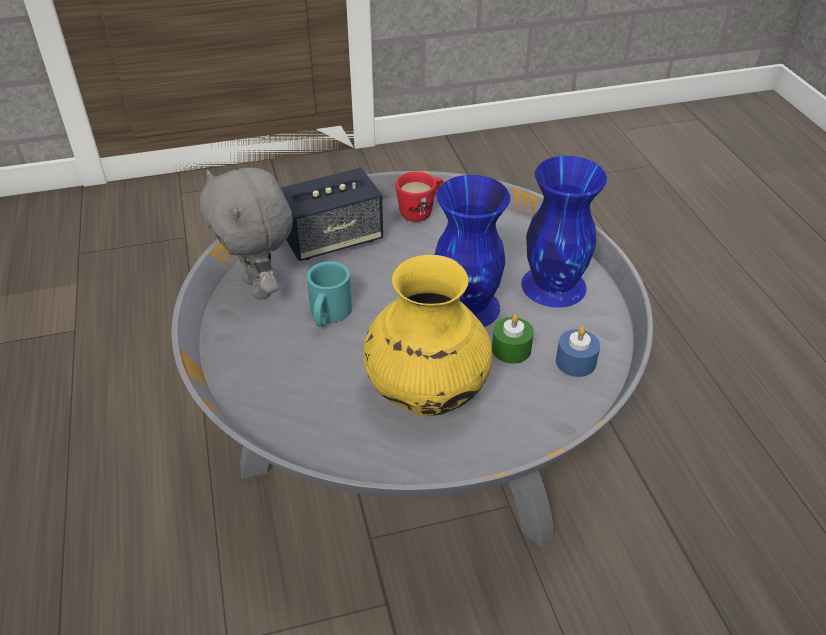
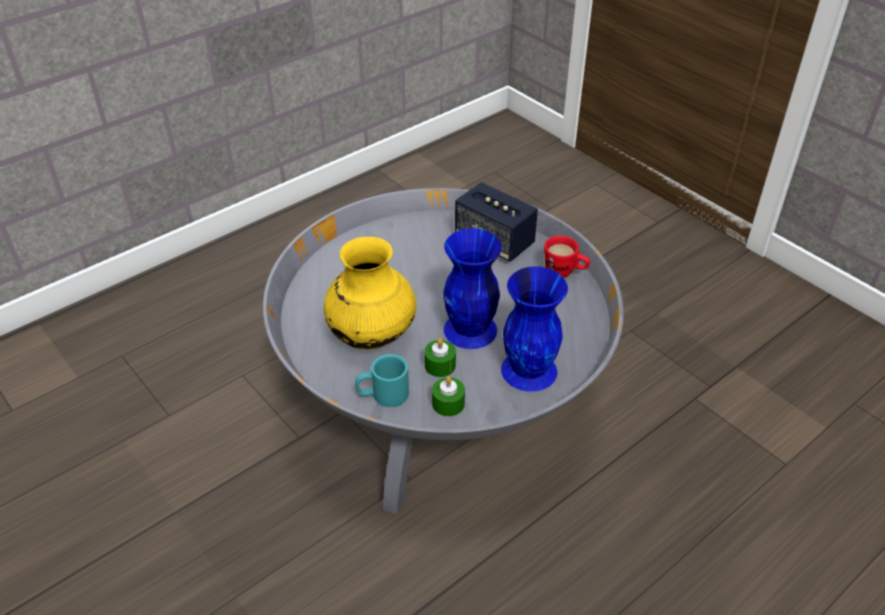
camera: 65 degrees right, 0 degrees up
grey plush toy [200,168,293,300] -> none
turquoise mug [307,261,352,327] -> turquoise mug moved to [355,354,409,407]
blue candle [556,327,600,377] -> green candle [432,377,465,416]

